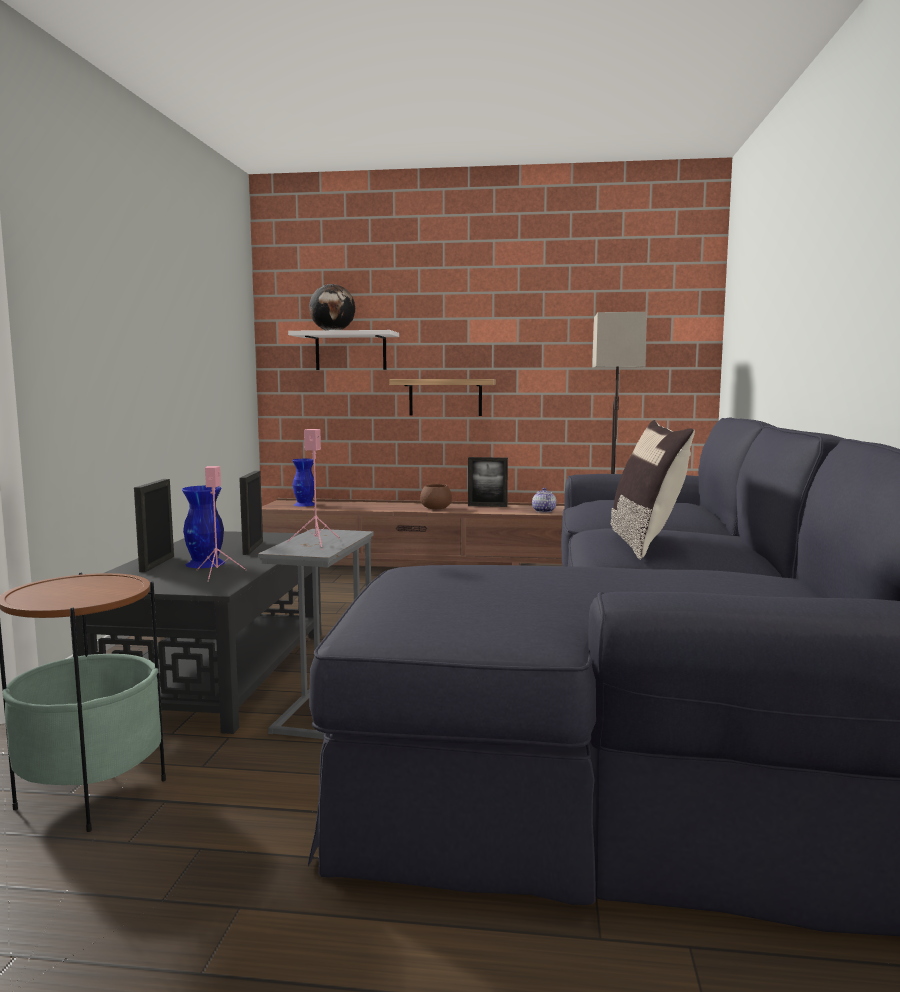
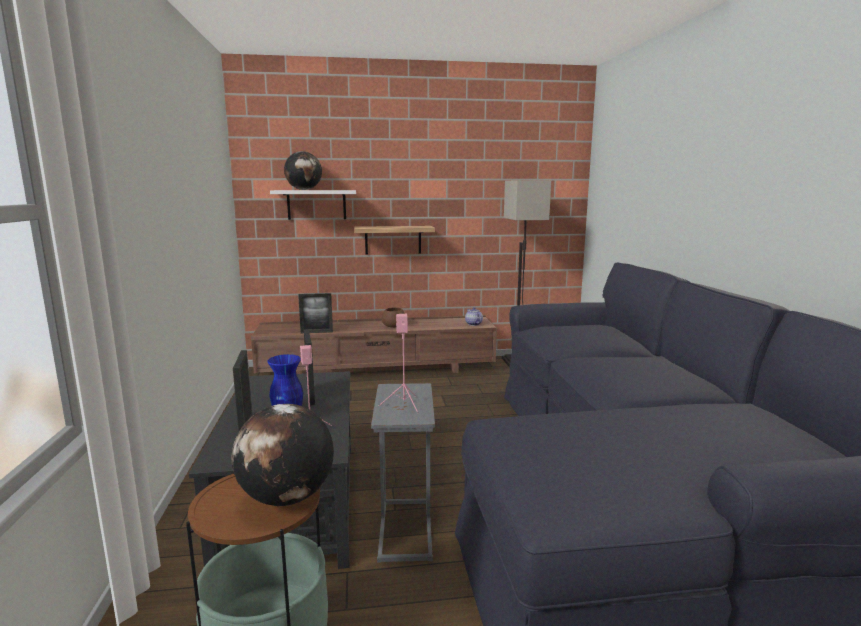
camera: 15 degrees left, 5 degrees up
blue vase [292,459,315,507] -> none
picture frame [468,457,508,507] -> picture frame moved to [298,293,333,333]
pillow [611,420,695,560] -> none
none -> globe [231,404,334,506]

